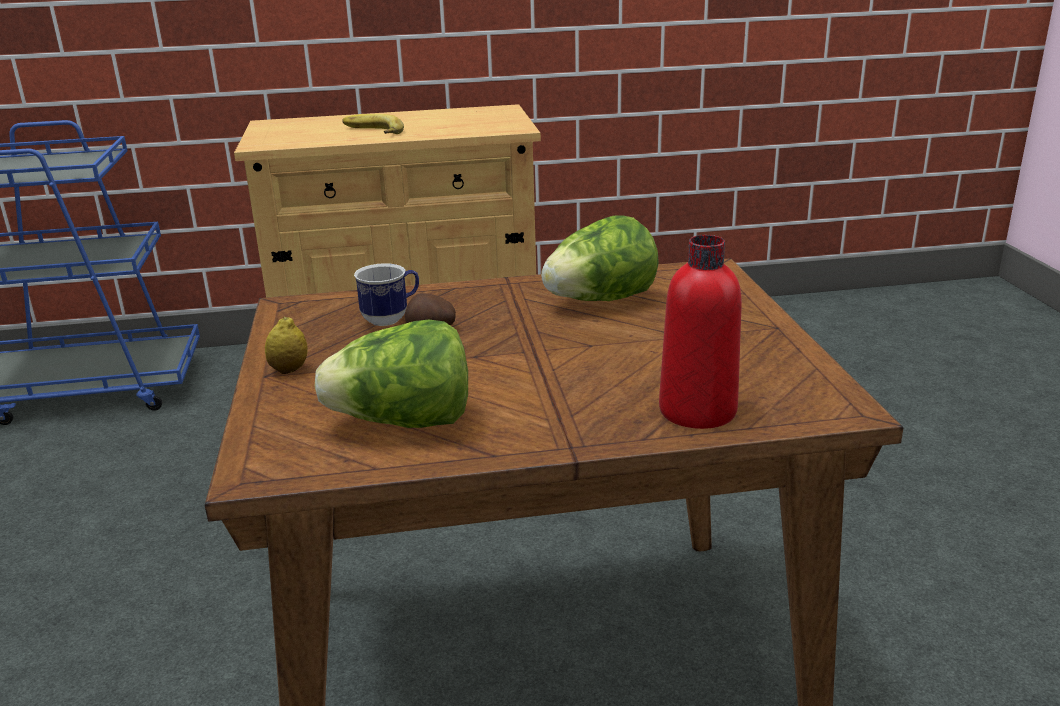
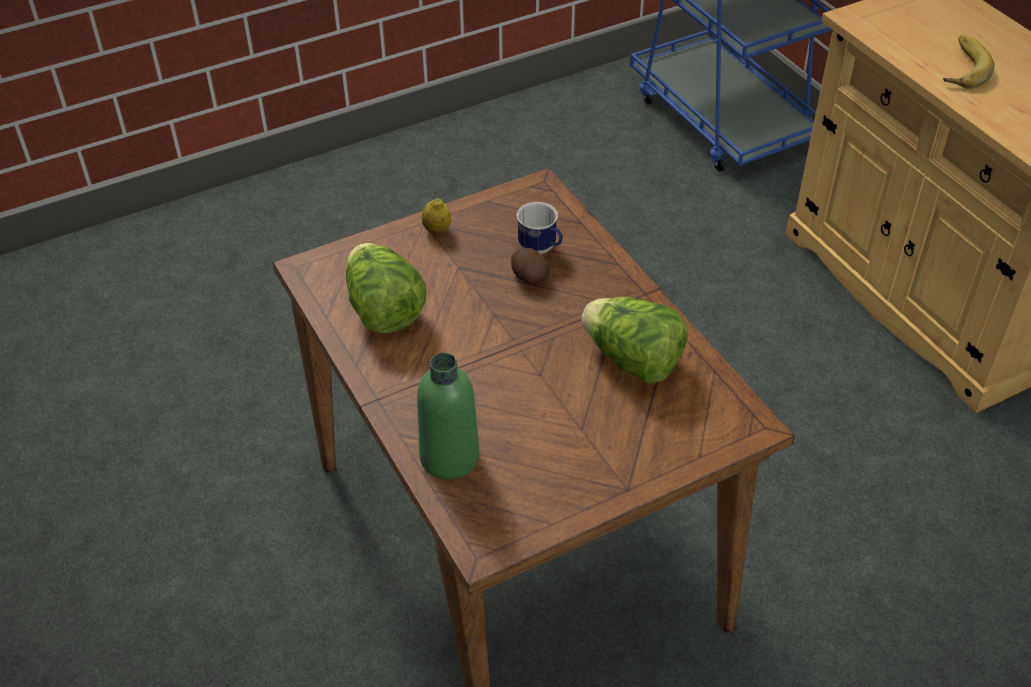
camera: 70 degrees right, 20 degrees up
red bottle [659,235,742,429] -> green bottle [417,353,480,480]

